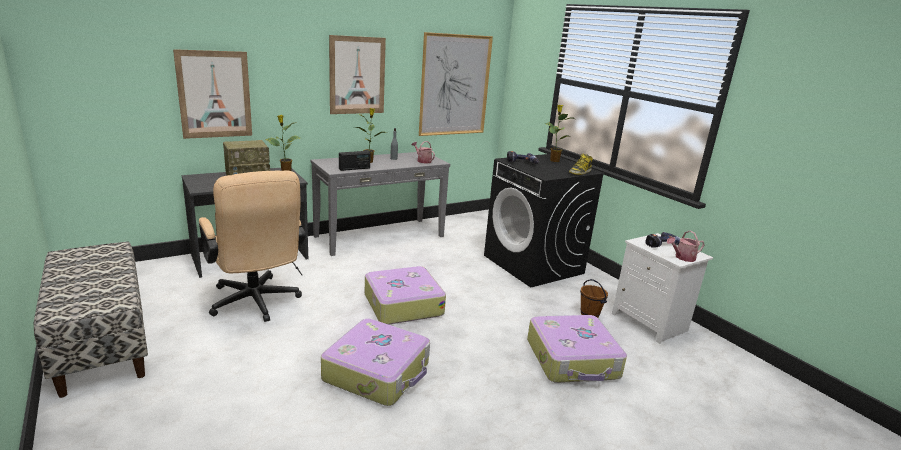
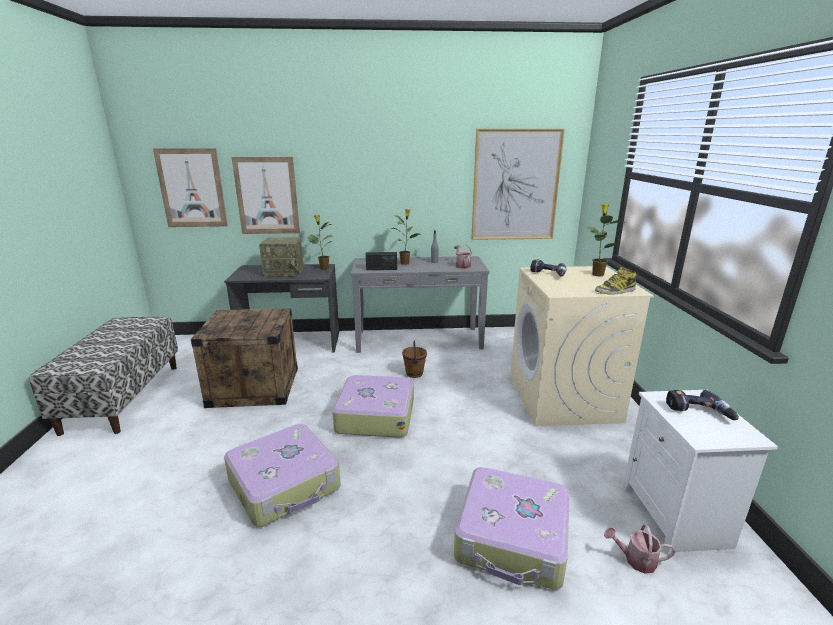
camera: 30 degrees right, 0 degrees up
beige office chair [199,170,306,322] -> crate [191,308,298,408]
picture [329,35,386,114] -> picture moved to [153,148,228,227]
black washing machine [484,154,605,288] -> beige washing machine [510,266,654,426]
brown bucket [580,279,608,318] -> brown bucket moved to [402,341,427,378]
watering can [666,230,705,262] -> watering can moved to [604,524,676,574]

